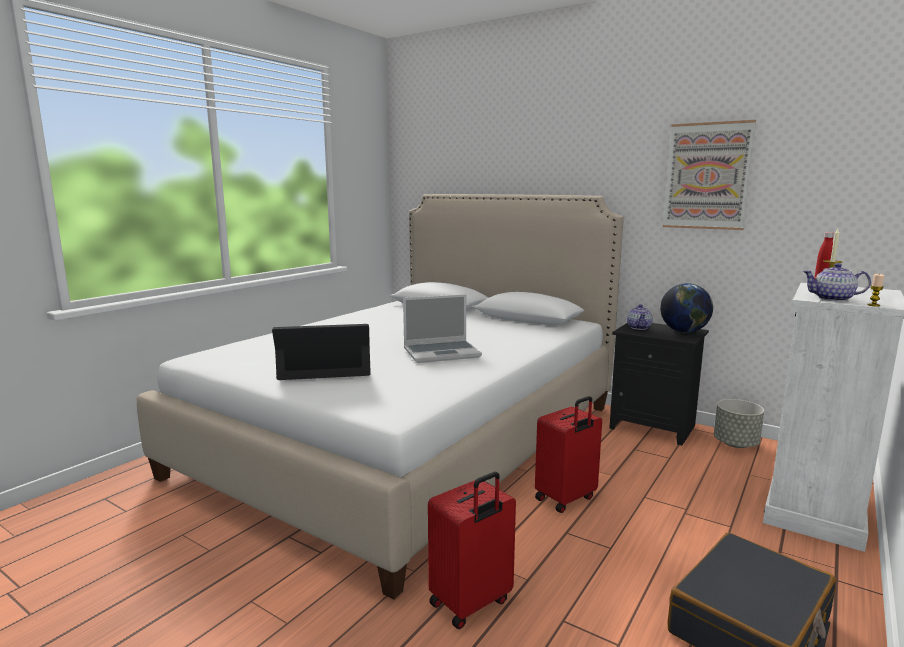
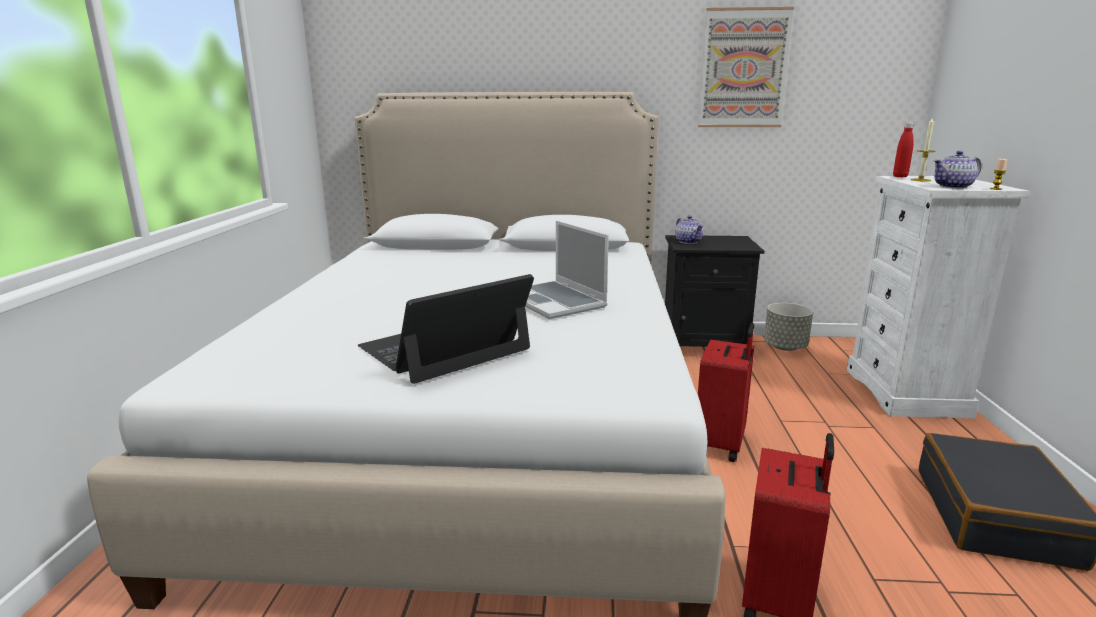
camera: 30 degrees left, 5 degrees up
laptop [403,294,482,363] -> laptop turned 105 degrees clockwise [525,221,609,319]
globe [660,283,713,333] -> none

